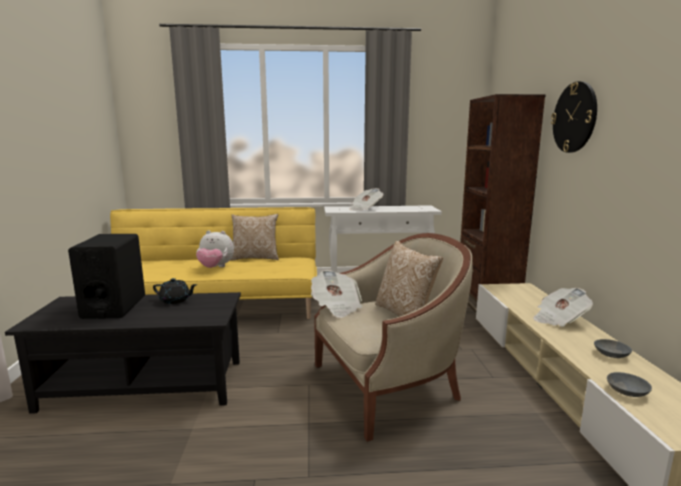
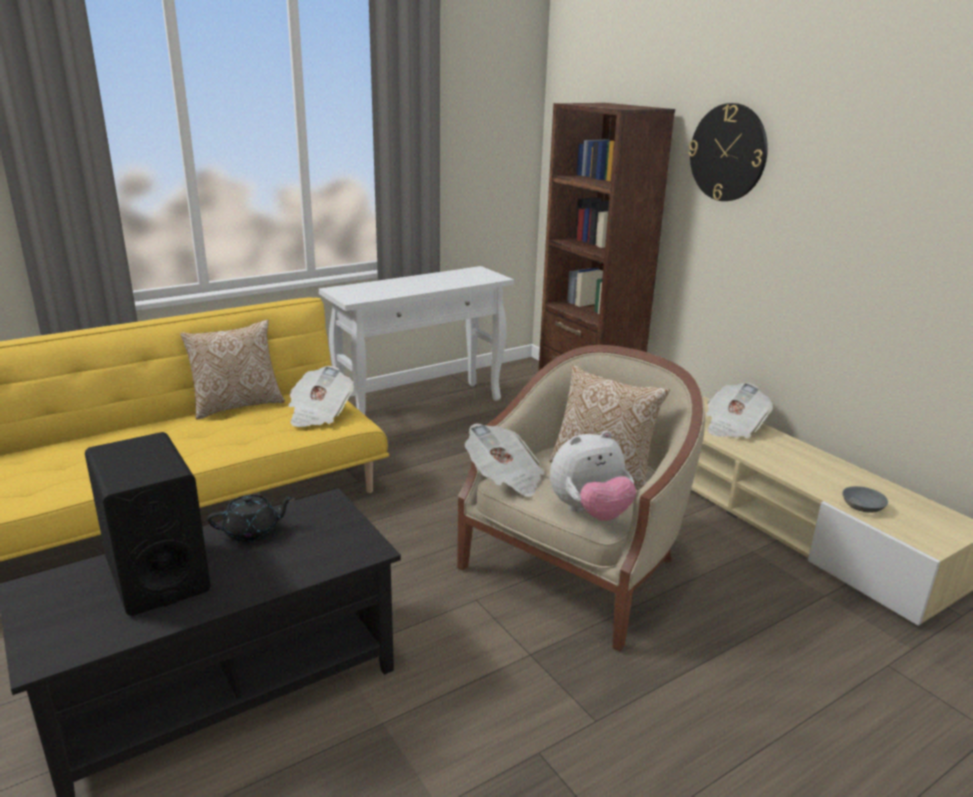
camera: 30 degrees left, 10 degrees up
plush toy [196,230,234,268] -> plush toy moved to [550,431,636,521]
newspaper [349,188,383,211] -> newspaper moved to [288,366,354,427]
grey bowl [594,339,632,358] -> none

